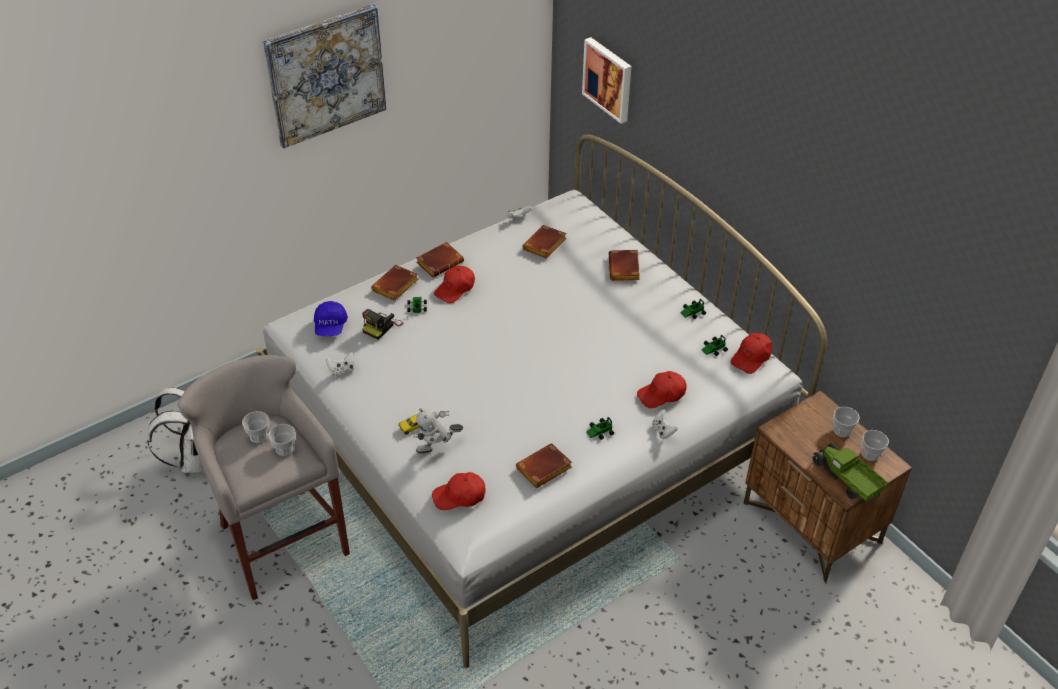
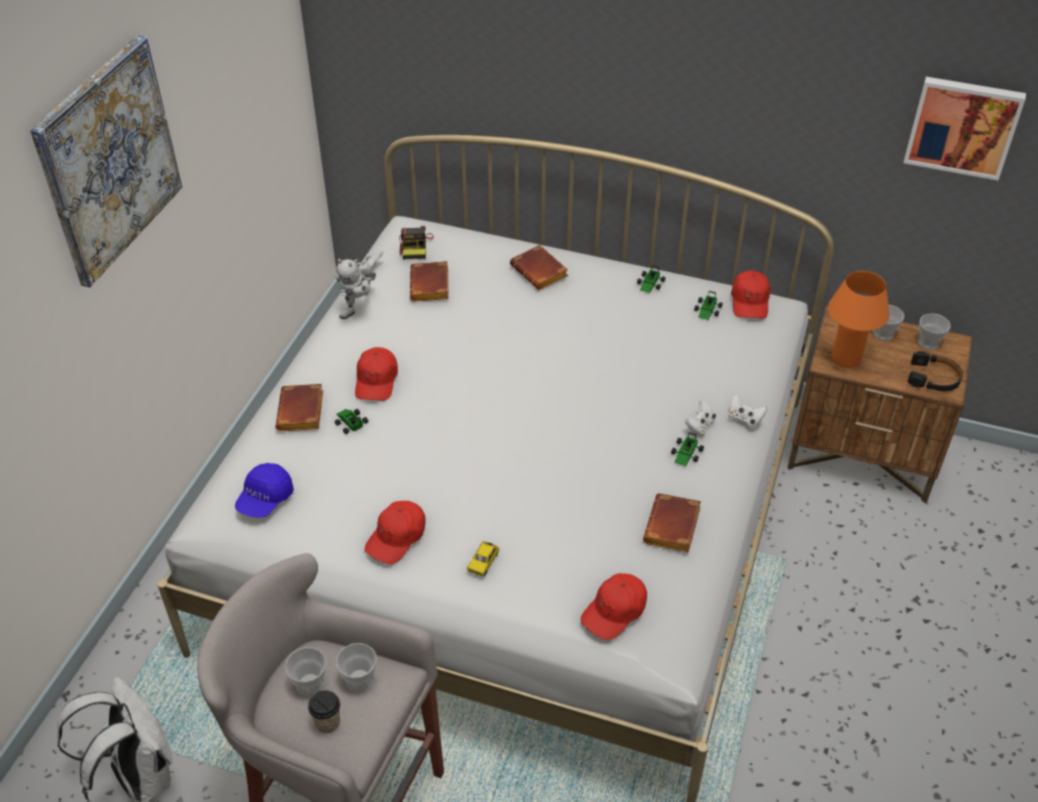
camera: 35 degrees left, 0 degrees up
blue cap [314,301,348,336] -> blue cap turned 60 degrees clockwise [235,463,294,518]
white game controller [326,352,354,376] -> white game controller moved to [685,400,716,437]
camera [362,309,403,340] -> camera moved to [399,226,434,259]
toy robot [413,408,463,454] -> toy robot moved to [335,259,376,319]
brown book [416,242,464,278] -> none
picture [582,37,631,124] -> picture moved to [904,77,1026,180]
red cap [637,371,687,408] -> red cap moved to [365,501,426,564]
toy truck [812,443,888,503] -> black headphones [908,351,963,391]
none -> cup [308,690,340,733]
none -> orange table lamp [828,271,889,368]

